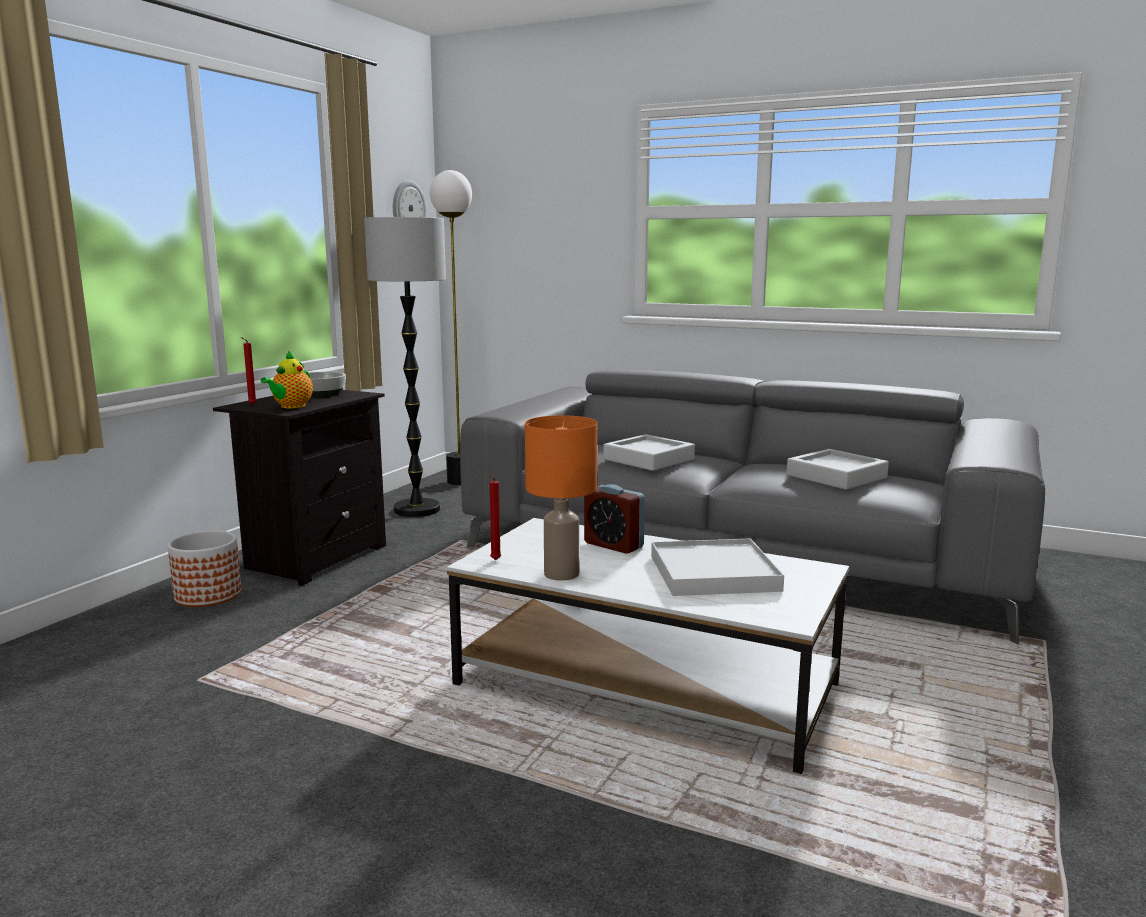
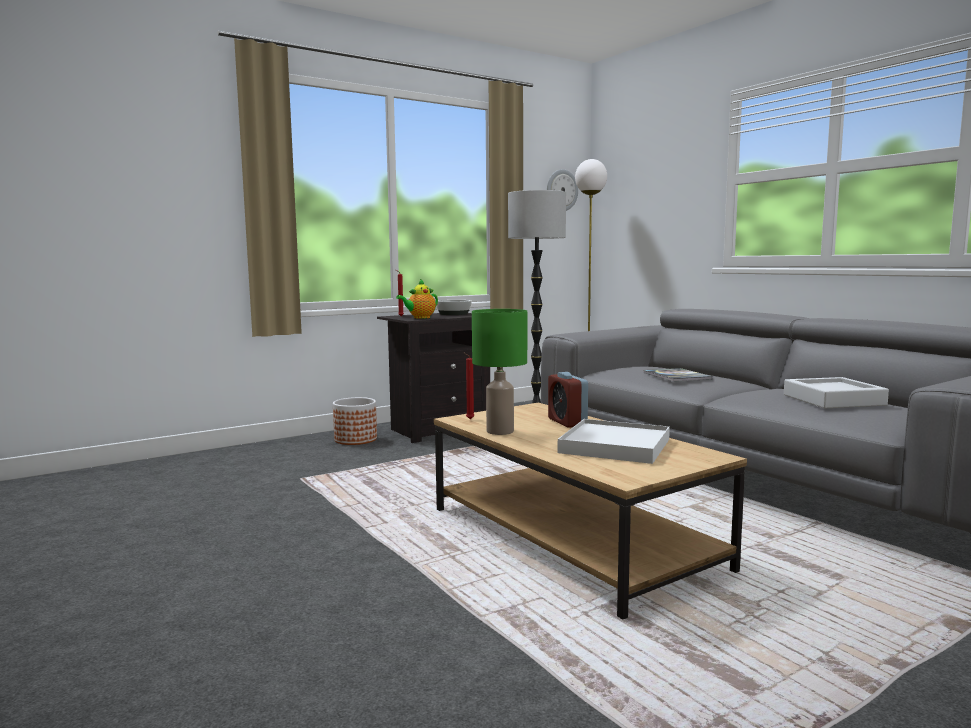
camera: 30 degrees right, 5 degrees down
white coffee table [447,518,849,774] -> brown coffee table [434,403,747,620]
orange table lamp [525,415,597,581] -> green table lamp [472,309,527,435]
grey tray [603,434,695,471] -> book [644,368,713,382]

